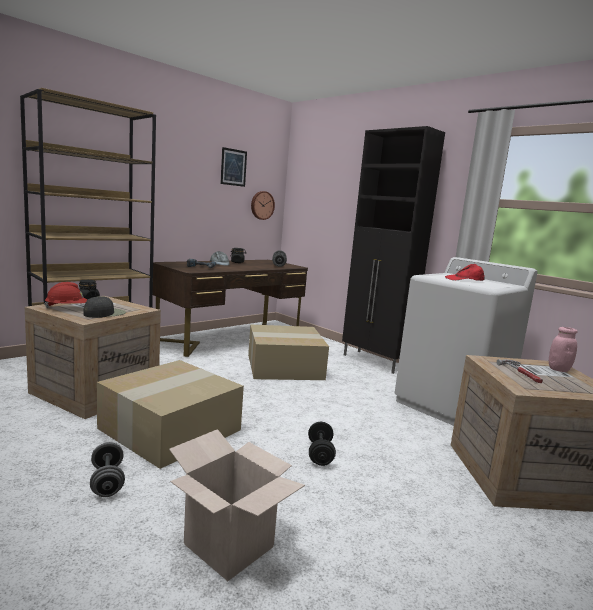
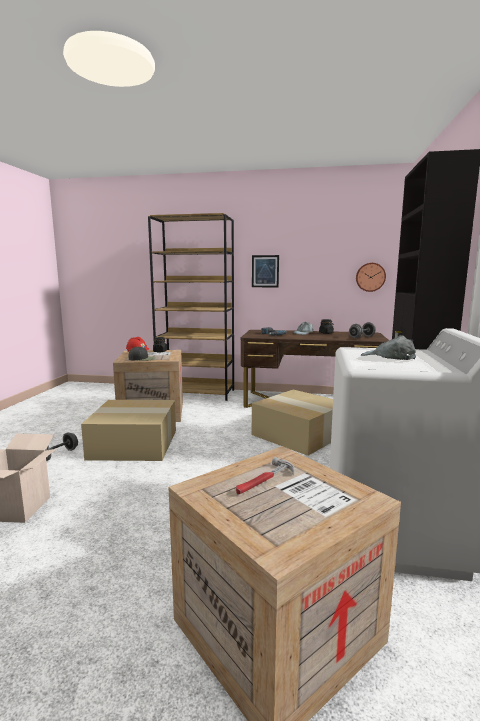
camera: 55 degrees right, 0 degrees up
picture [220,147,247,187] -> picture moved to [252,255,279,287]
black dumbbell [308,422,336,466] -> none
red cap [445,264,485,281] -> grey cap [361,335,416,360]
pink jar [549,327,578,372] -> none

